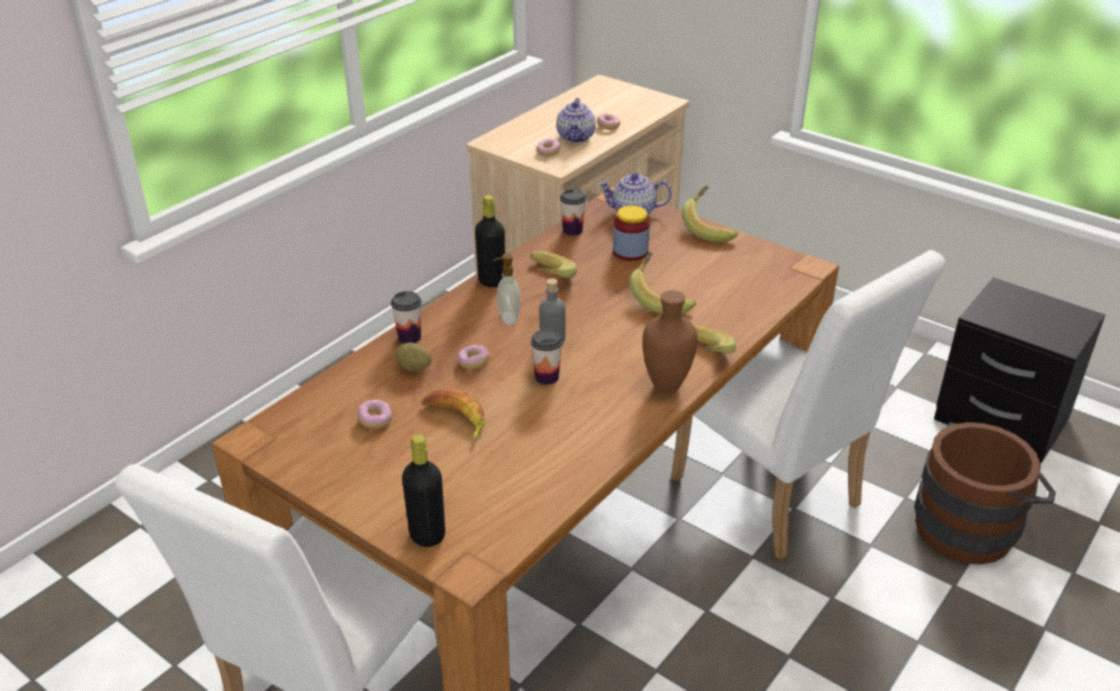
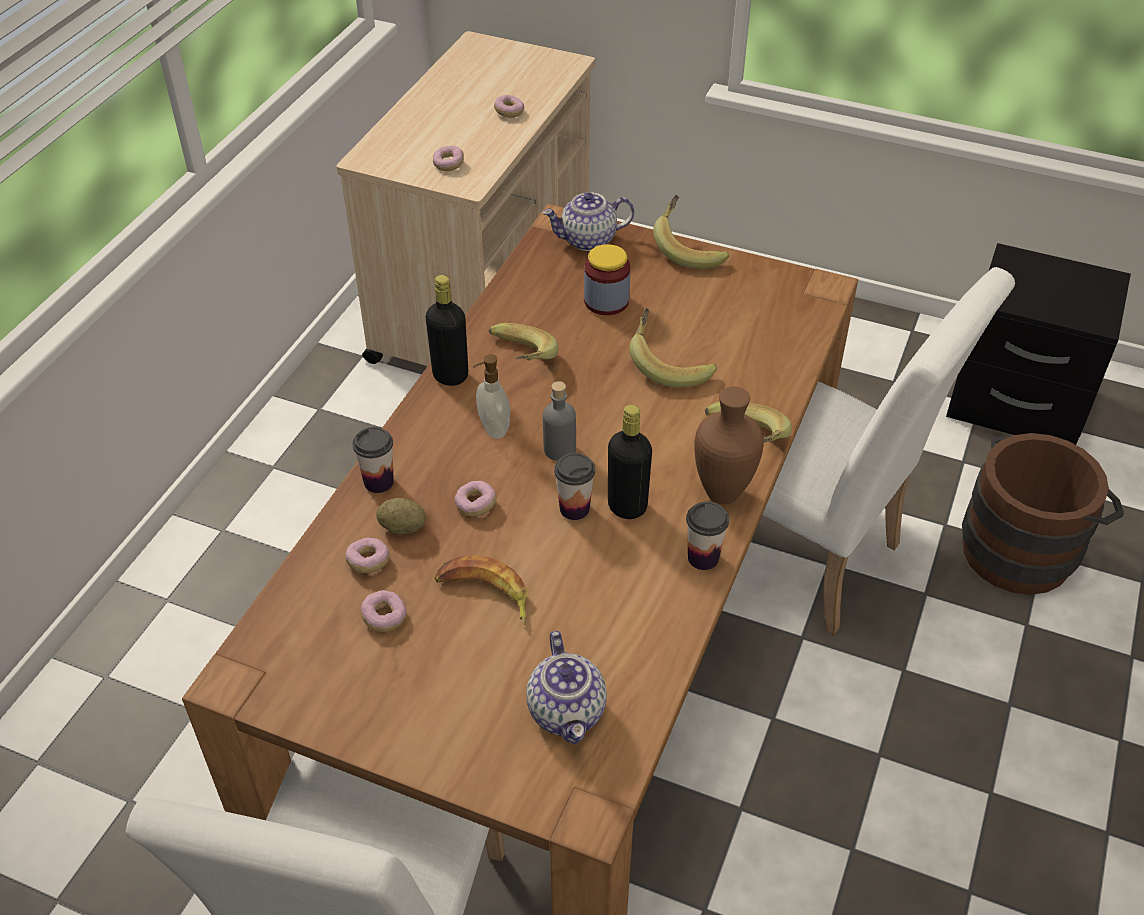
camera: 15 degrees left, 10 degrees up
black bottle [402,434,445,547] -> black bottle moved to [608,405,652,519]
teapot [556,98,596,143] -> teapot moved to [526,631,607,745]
cup [560,189,586,236] -> cup moved to [686,501,729,570]
none -> donut [345,538,390,573]

